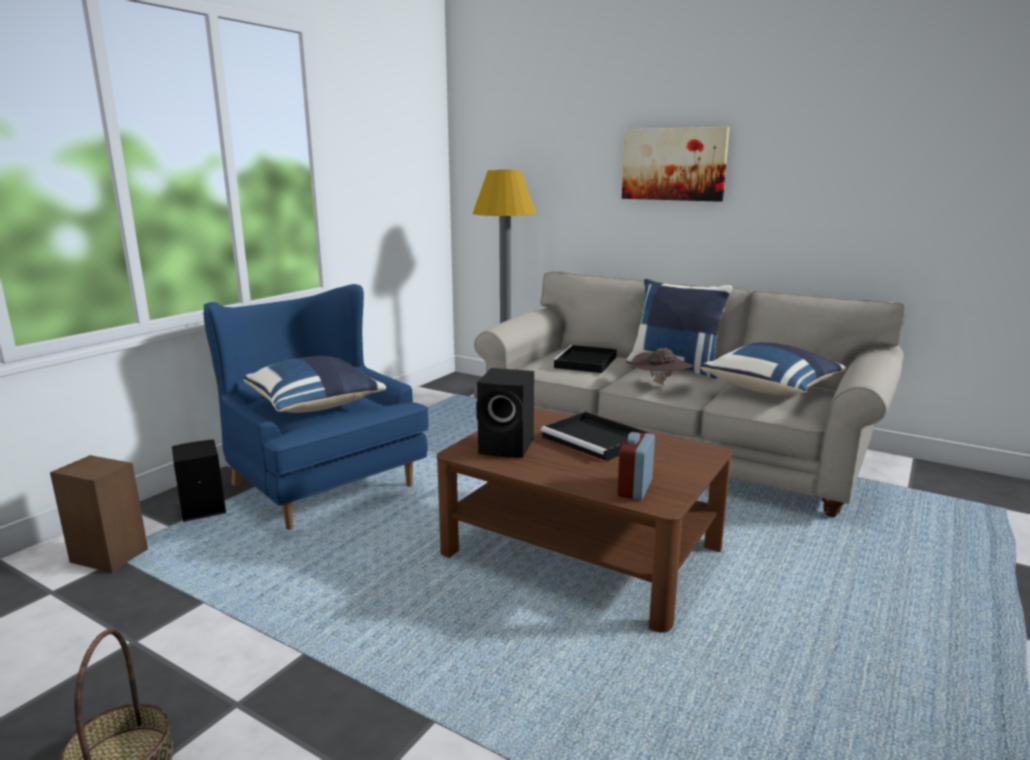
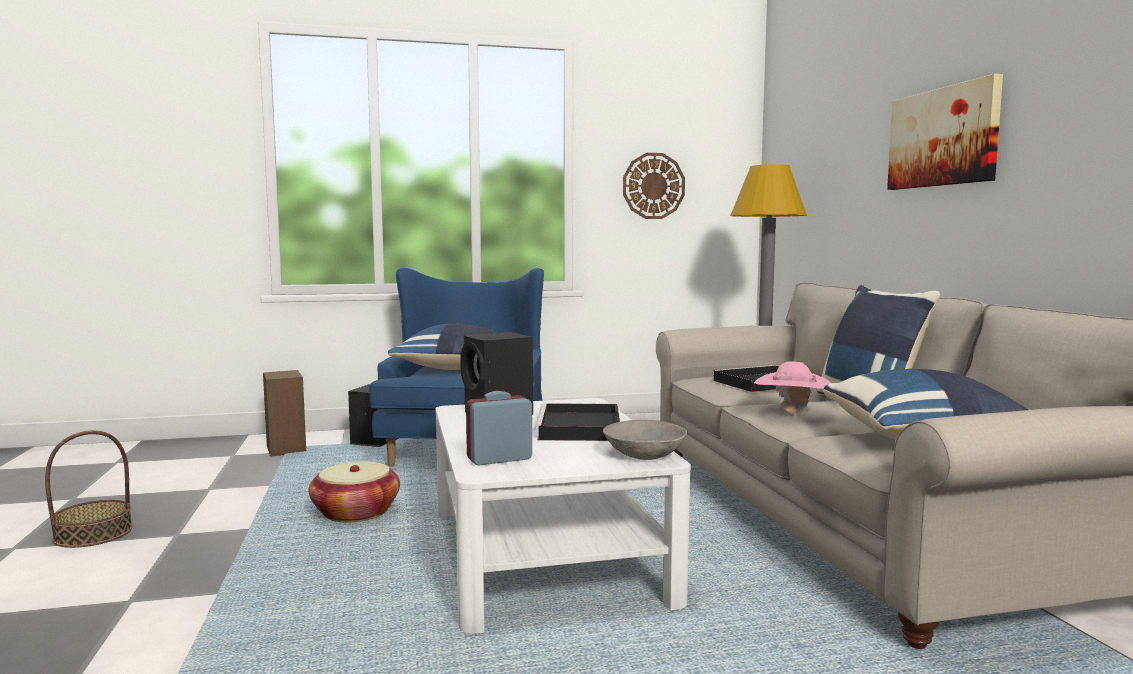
camera: 45 degrees right, 10 degrees down
brown coffee table [437,408,732,633] -> white coffee table [435,398,691,633]
brown hat [632,348,693,386] -> pink hat [754,362,831,414]
none -> basket [309,461,400,522]
none -> grey bowl [603,420,687,460]
none -> wall clock [623,153,685,219]

